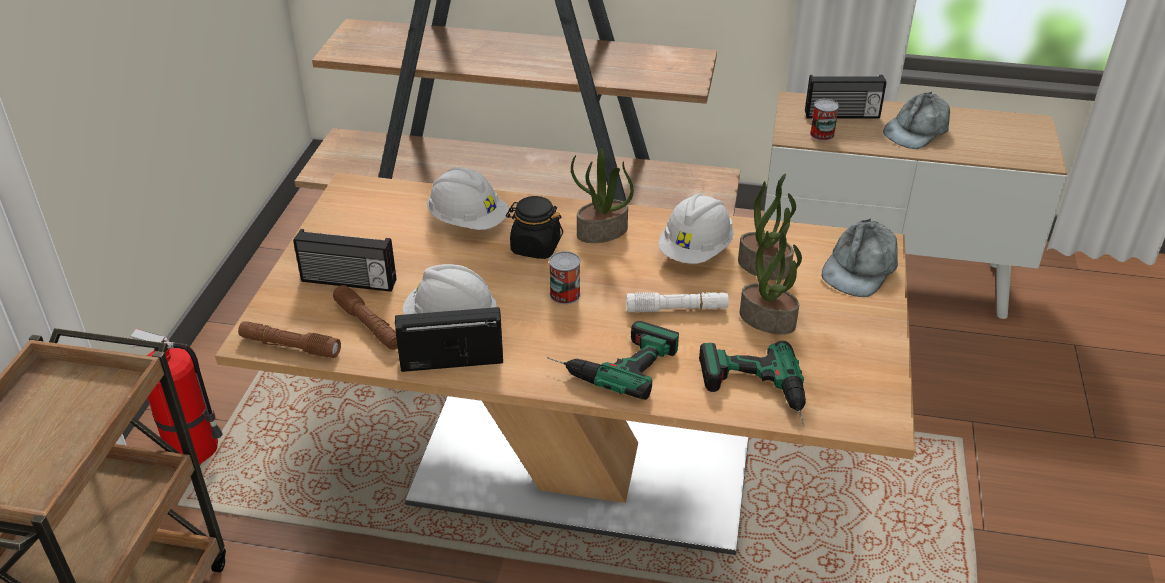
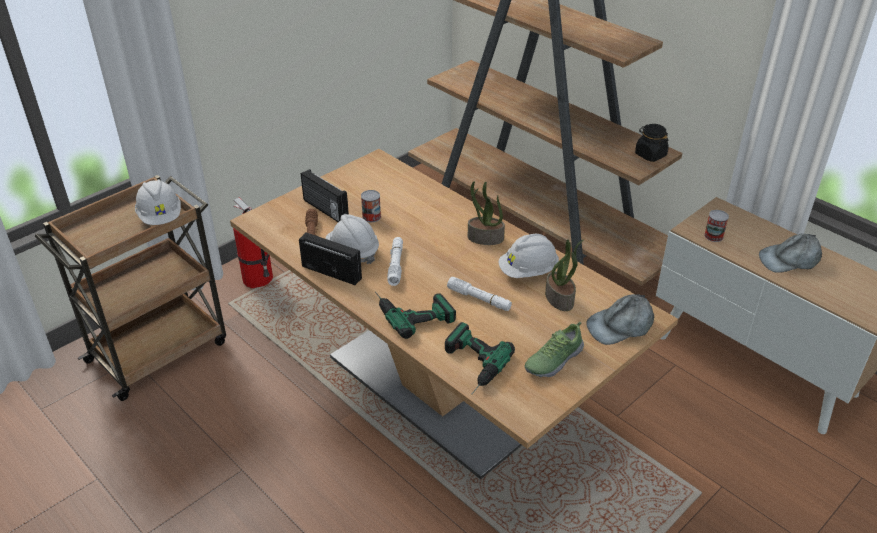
camera: 35 degrees right, 0 degrees up
brown flashlight [238,321,341,358] -> none
white hard hat [427,167,509,230] -> white hard hat moved to [135,179,181,225]
black jar [506,196,563,259] -> black jar moved to [635,124,669,162]
can [549,251,581,304] -> can moved to [361,190,381,222]
potted plant [740,222,802,335] -> none
radio [805,75,887,118] -> none
none -> white flashlight [387,237,403,286]
none -> shoe [524,322,584,377]

